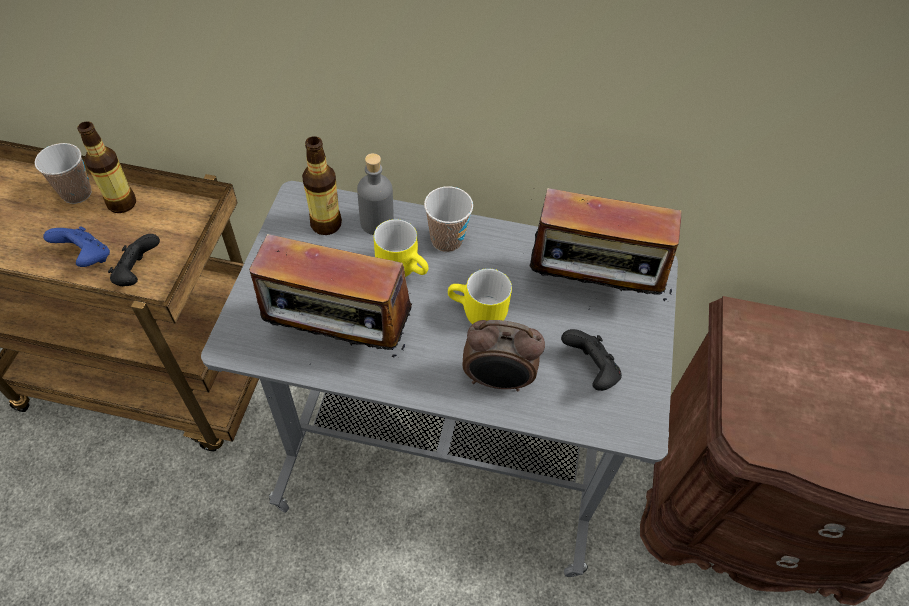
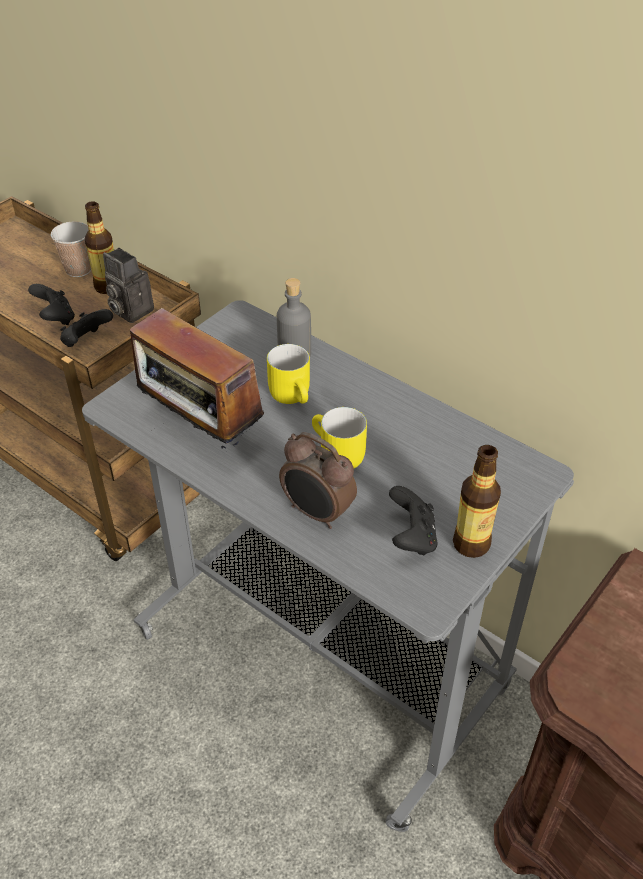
camera: 30 degrees right, 10 degrees down
blue game controller [43,227,110,267] -> black game controller [28,284,75,325]
bottle [302,136,342,235] -> bottle moved to [453,445,501,558]
cup [424,187,473,252] -> none
radio [529,188,681,301] -> none
none -> camera [103,248,154,323]

